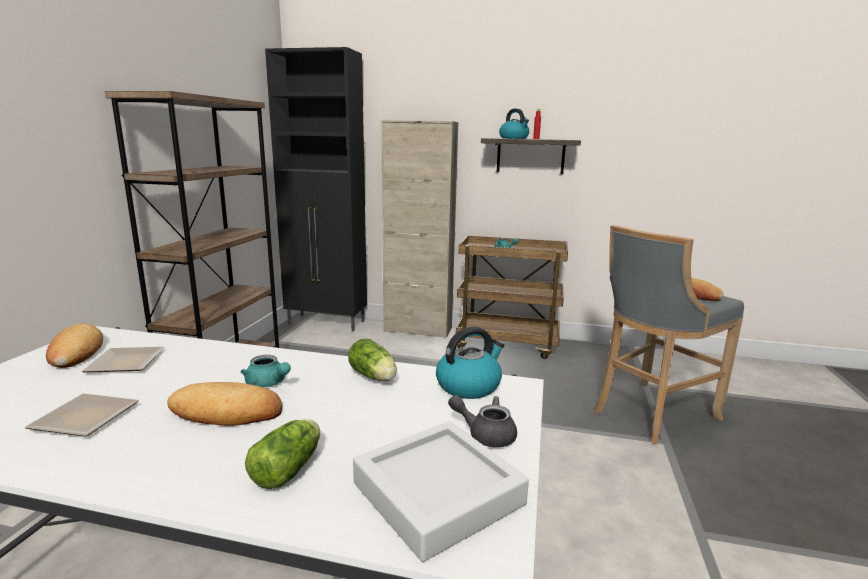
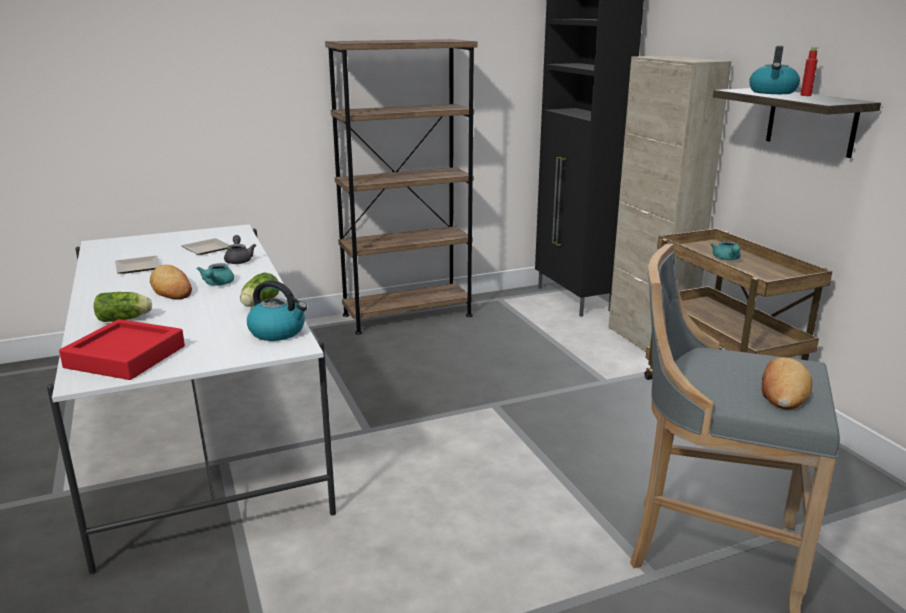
camera: 55 degrees right, 5 degrees up
bread [46,324,103,368] -> none
grey tray [353,421,529,562] -> red tray [59,319,185,380]
grey teapot [448,395,517,447] -> grey teapot moved to [224,235,256,264]

